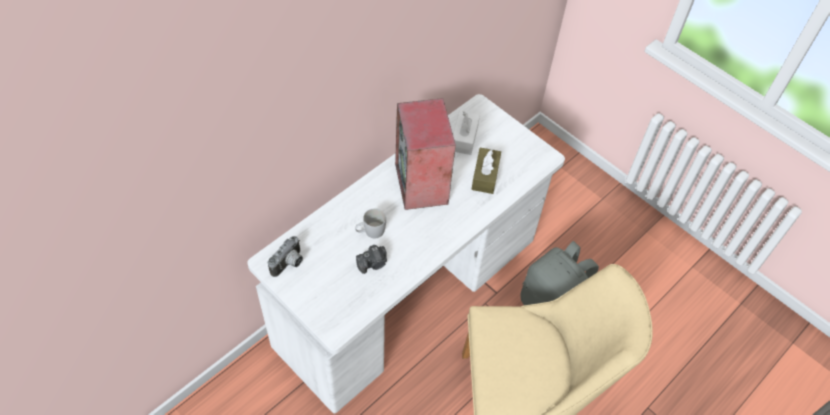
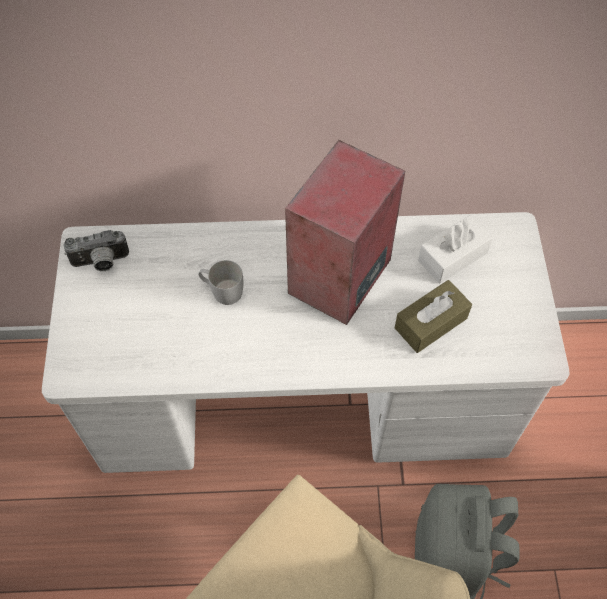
camera: 45 degrees right, 5 degrees up
camera [356,245,387,274] -> none

